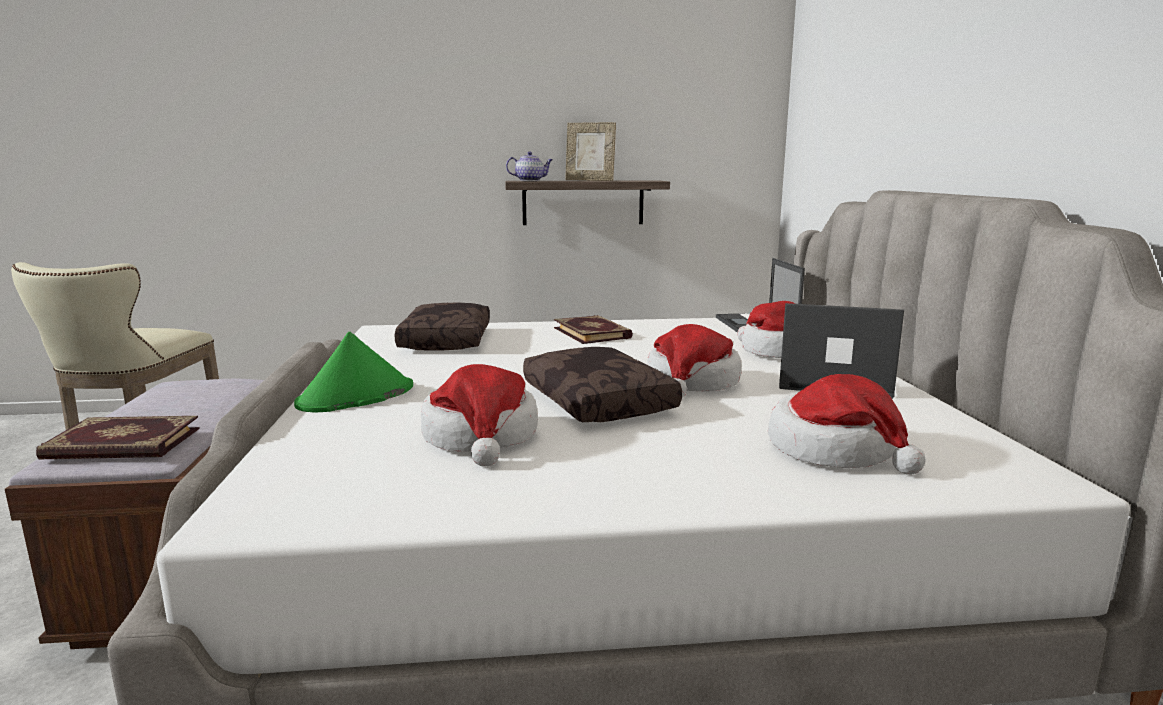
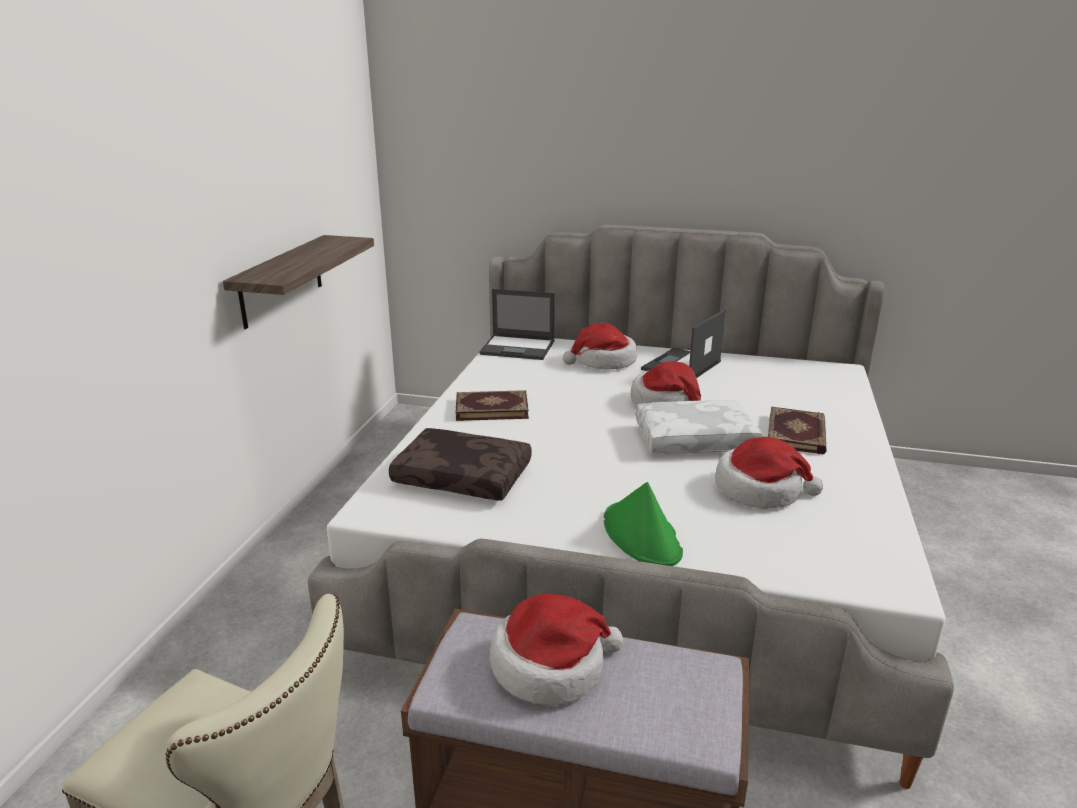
camera: 70 degrees left, 10 degrees up
book [36,416,200,459] -> book moved to [768,407,827,454]
teapot [506,152,553,181] -> none
brown pillow [523,347,682,422] -> white pillow [635,400,763,454]
picture frame [565,122,616,181] -> none
hat [768,374,926,475] -> hat moved to [490,594,623,706]

